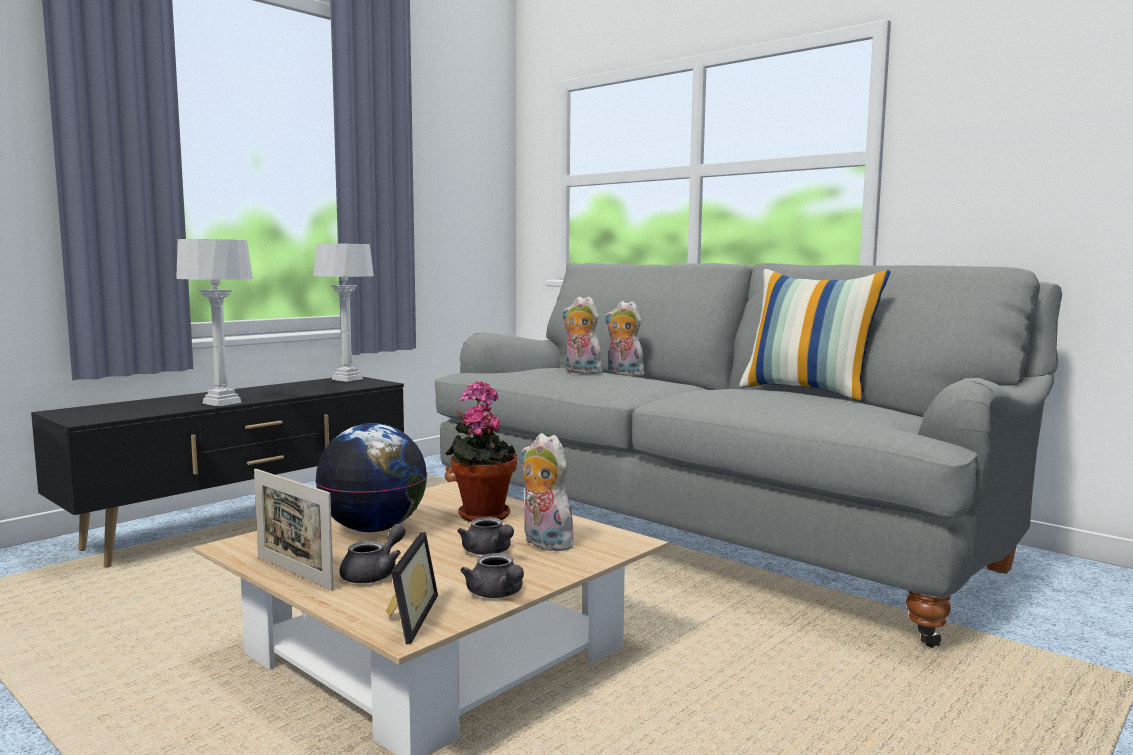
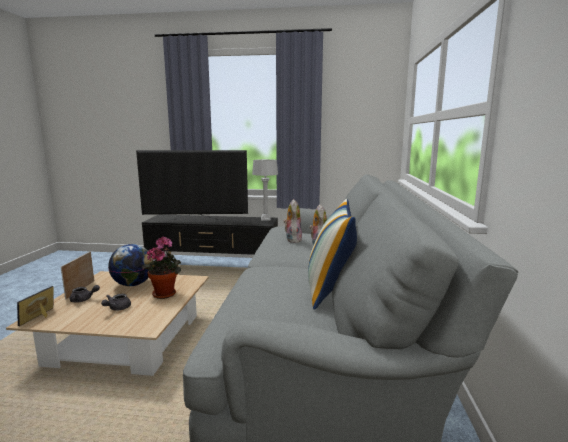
camera: 55 degrees right, 5 degrees up
grey table lamp [176,239,253,406] -> television [136,150,248,222]
picture frame [386,532,438,644] -> picture frame turned 135 degrees clockwise [17,286,53,326]
grey teapot [460,553,524,598] -> none
plush toy [521,433,574,551] -> none

